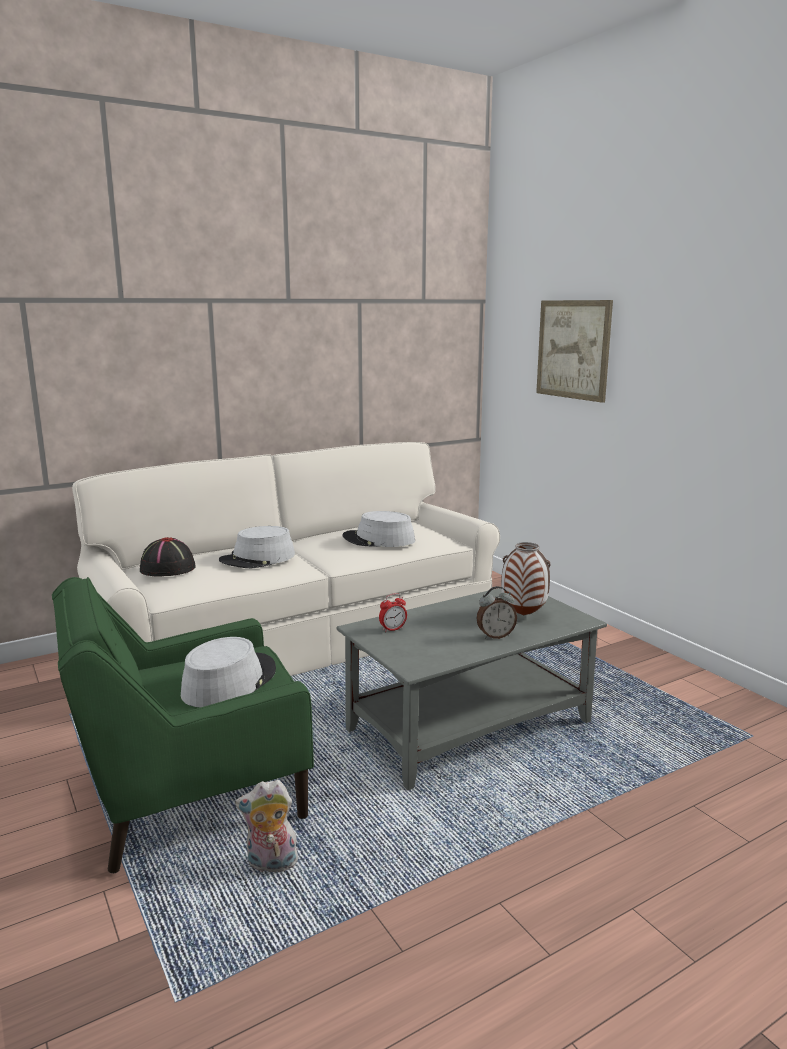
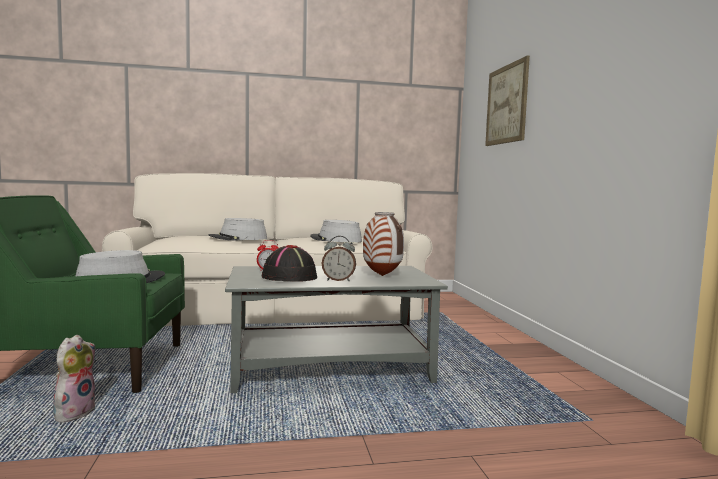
camera: 20 degrees right, 10 degrees down
black hat [140,537,196,577] -> black hat moved to [261,245,317,282]
plush toy [235,780,298,872] -> plush toy turned 90 degrees clockwise [53,335,95,423]

